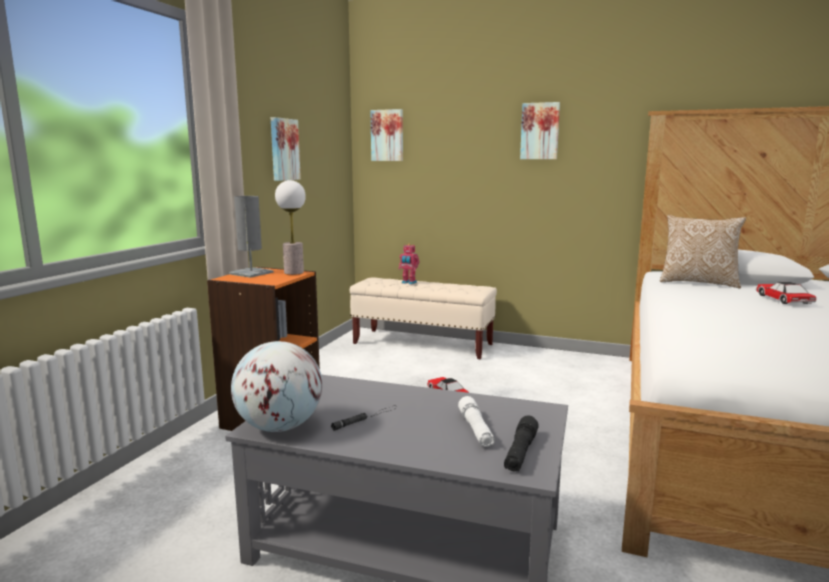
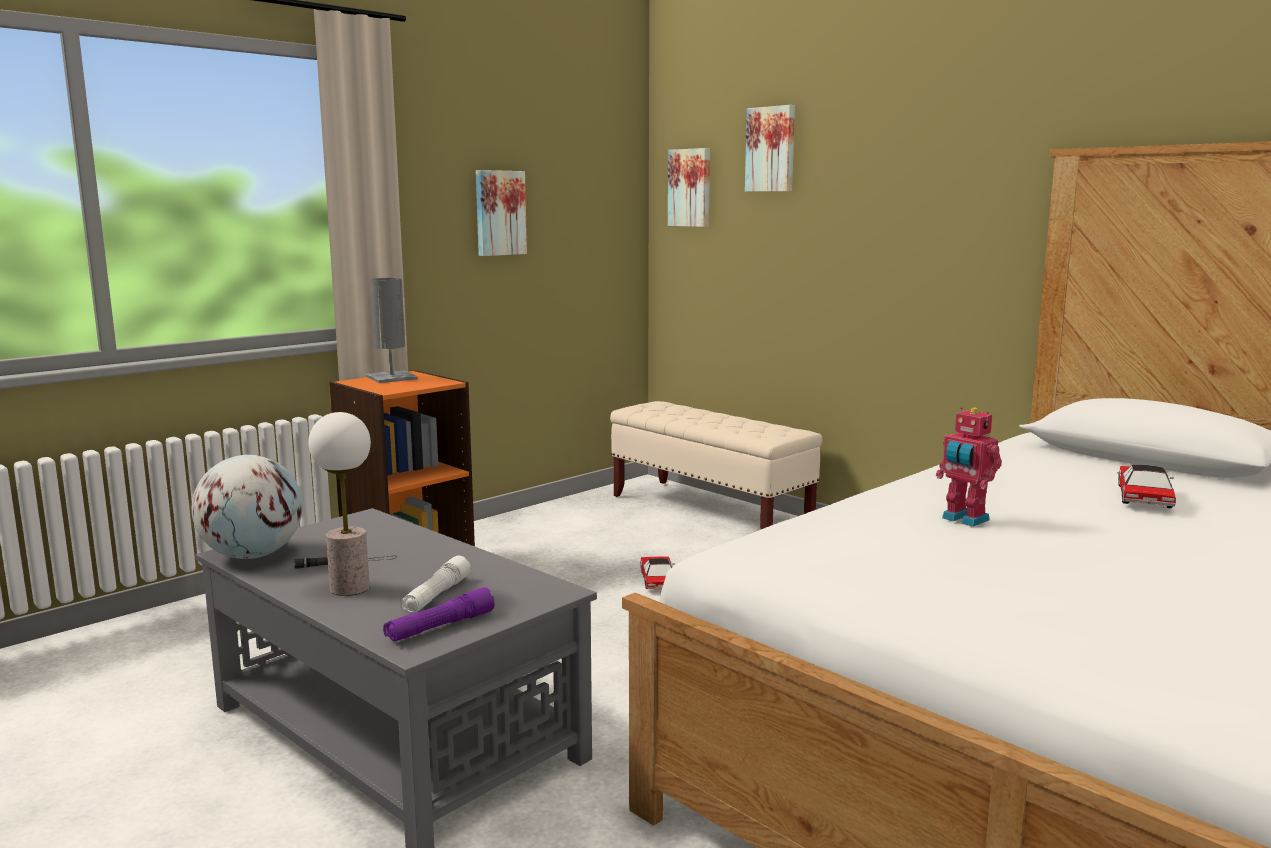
camera: 25 degrees right, 0 degrees up
table lamp [275,180,306,275] -> table lamp moved to [309,412,371,596]
toy robot [398,244,419,284] -> toy robot moved to [936,407,1002,527]
black flashlight [504,415,539,471] -> purple flashlight [383,587,495,642]
picture [520,102,560,159] -> picture moved to [745,105,795,192]
pillow [660,215,746,288] -> none

